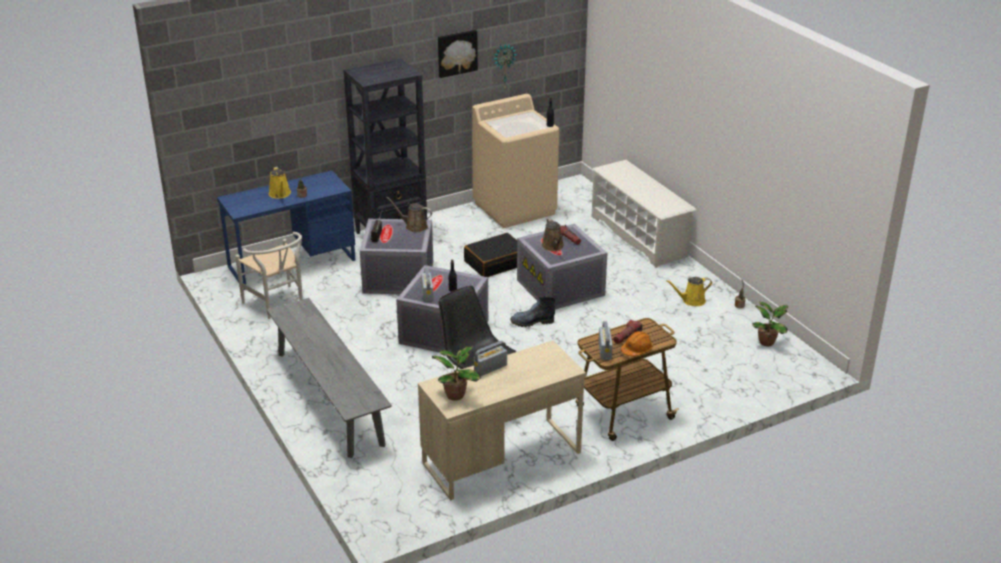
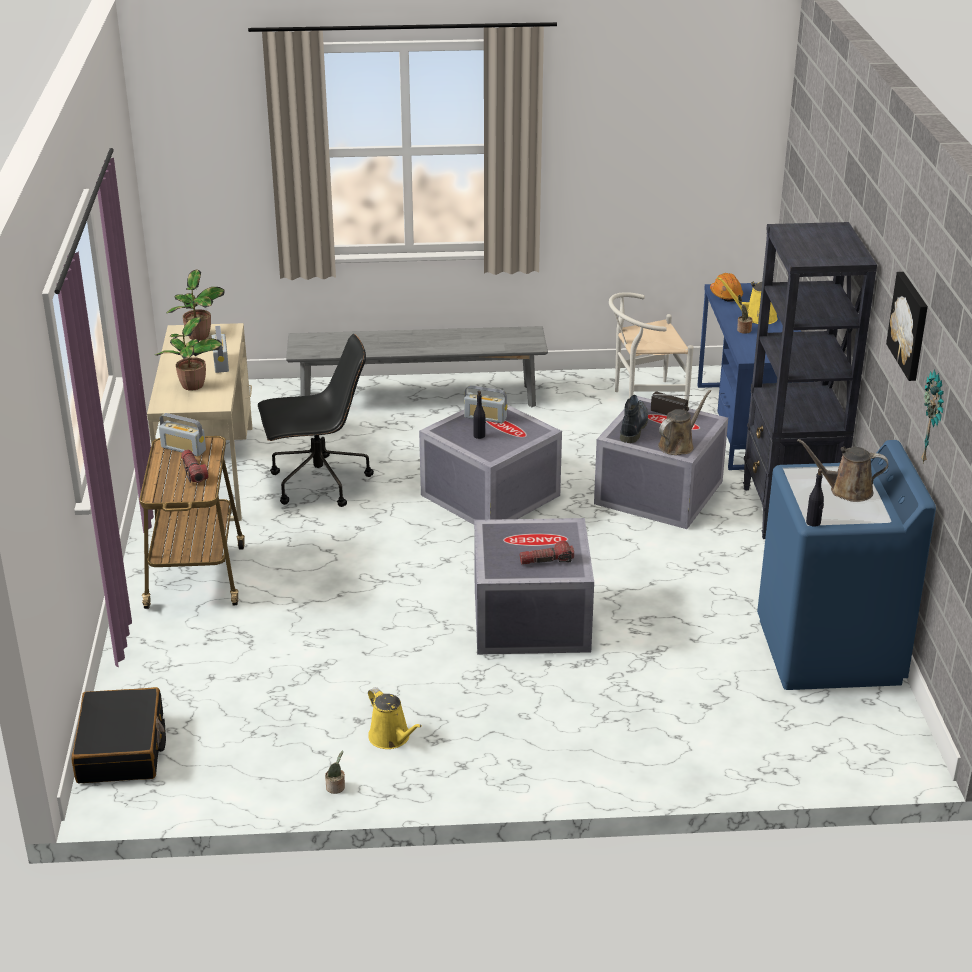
camera: 115 degrees right, 0 degrees up
black suitcase [464,233,517,277] -> black suitcase moved to [71,687,166,783]
beige washing machine [472,94,559,228] -> blue washing machine [757,440,936,690]
boot [510,297,555,327] -> boot moved to [620,395,648,443]
brown watering can [541,218,564,251] -> brown watering can moved to [797,439,888,502]
white shoe rack [592,160,696,268] -> none
orange hard hat [621,331,653,356] -> orange hard hat moved to [710,273,743,302]
yellow watering can [666,277,712,306] -> yellow watering can turned 135 degrees clockwise [368,687,422,749]
potted plant [752,302,789,346] -> potted plant moved to [155,317,222,391]

